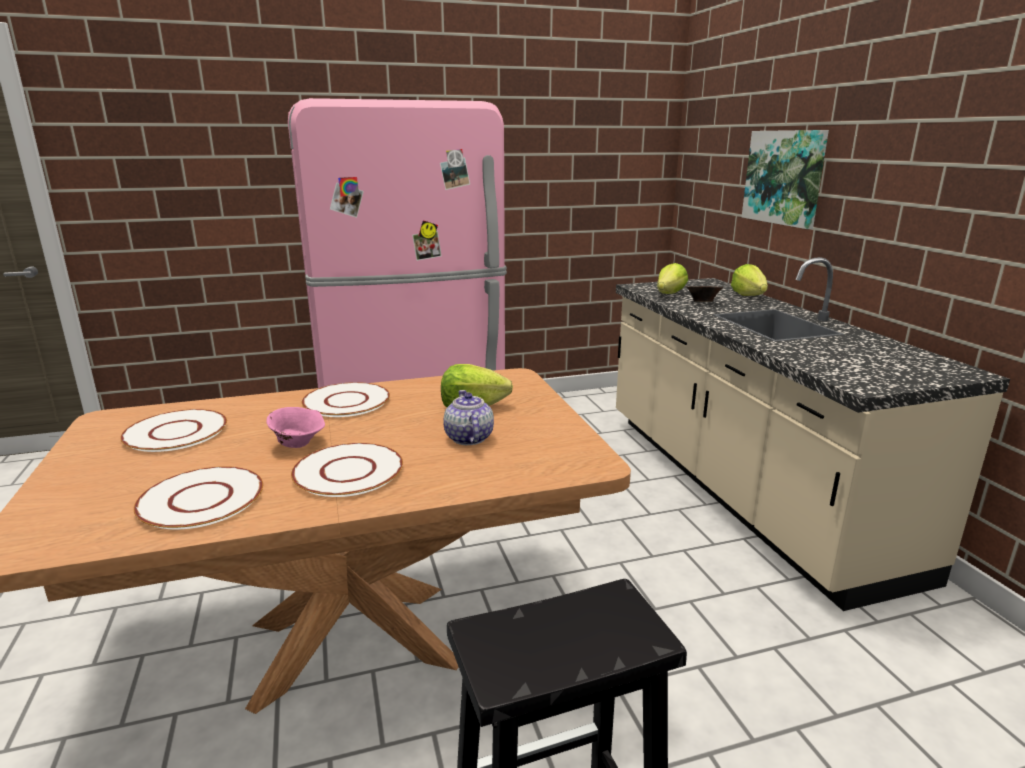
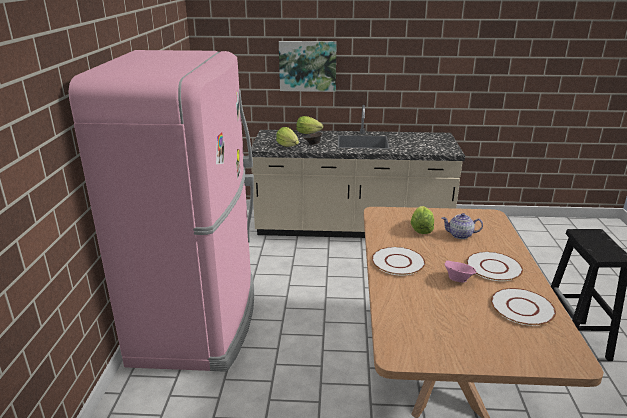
camera: 70 degrees left, 5 degrees up
white plate [120,409,227,452] -> none

